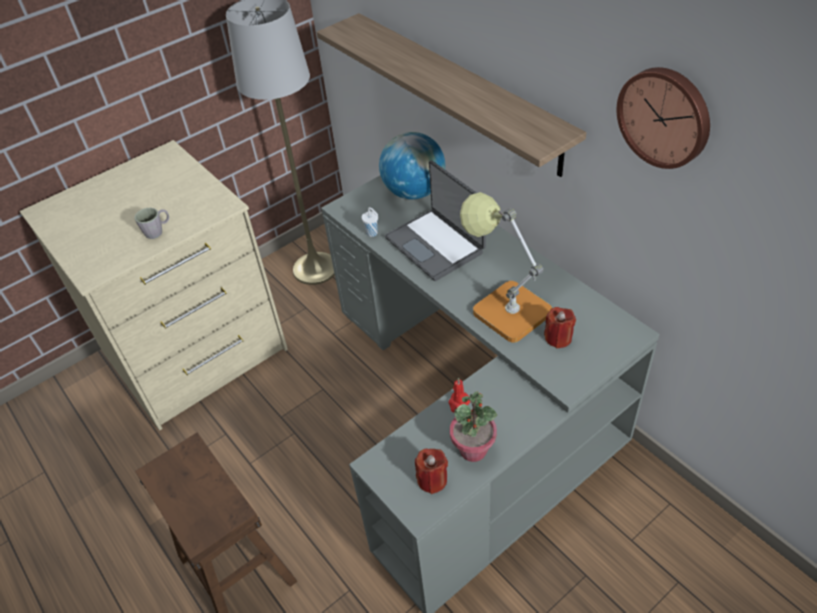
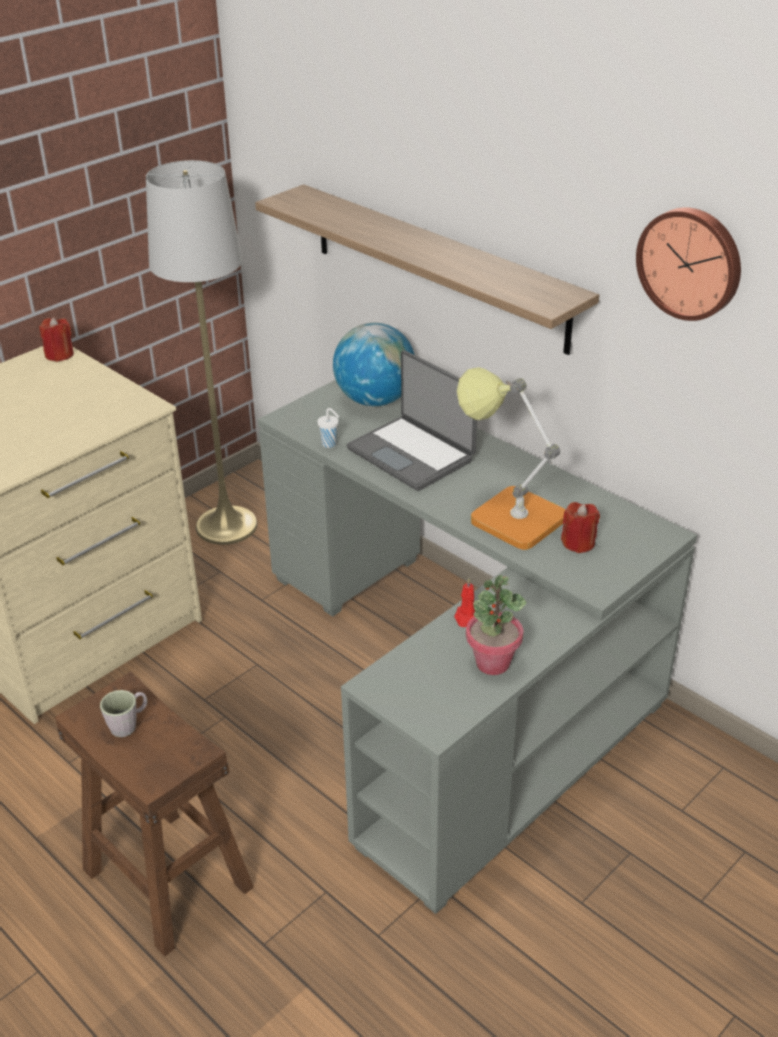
camera: 10 degrees left, 10 degrees down
grey mug [134,208,169,239] -> grey mug moved to [100,690,147,737]
red candle [415,449,448,494] -> red candle moved to [39,317,74,362]

